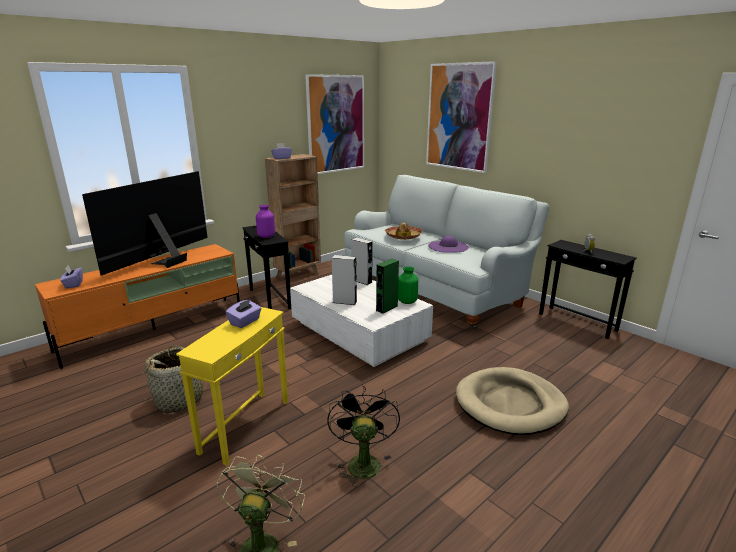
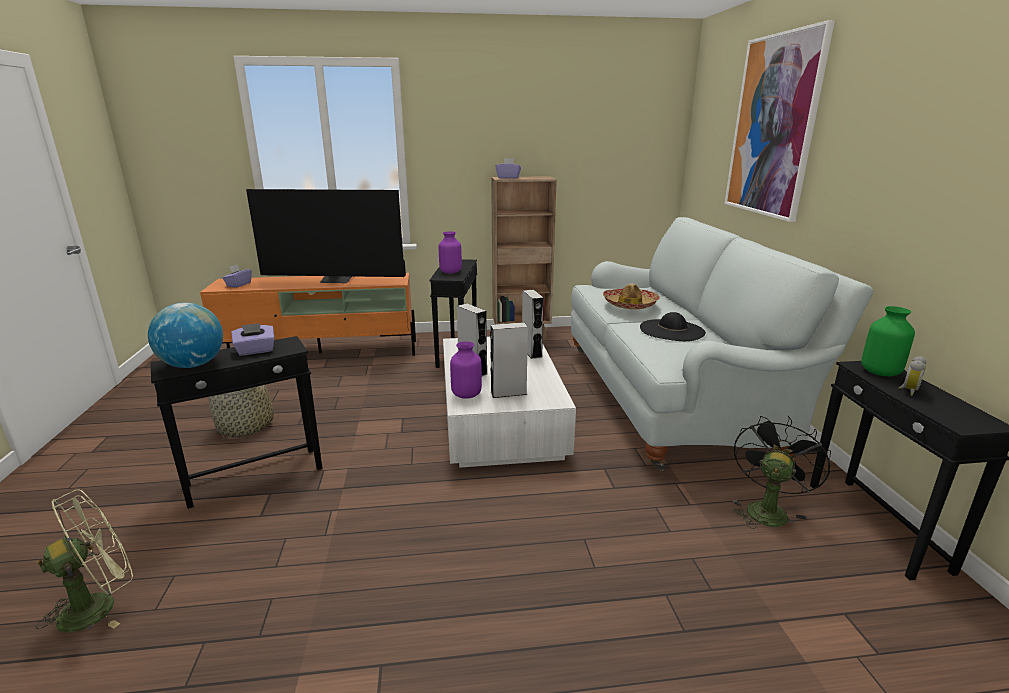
camera: 35 degrees right, 0 degrees up
television [82,171,208,276] -> television turned 150 degrees counterclockwise [246,189,406,283]
yellow side table [176,307,288,466] -> black side table [151,336,322,509]
picture [305,74,364,174] -> none
black fan [327,385,400,487] -> black fan moved to [733,416,831,529]
green speaker [376,259,399,314] -> grey speaker [490,322,528,398]
green vase [398,267,418,304] -> green vase moved to [861,306,915,376]
purple hat [428,236,468,253] -> black hat [640,312,706,341]
beige dog bed [456,367,569,435] -> none
none -> globe [148,303,223,368]
none -> purple vase [450,341,482,399]

